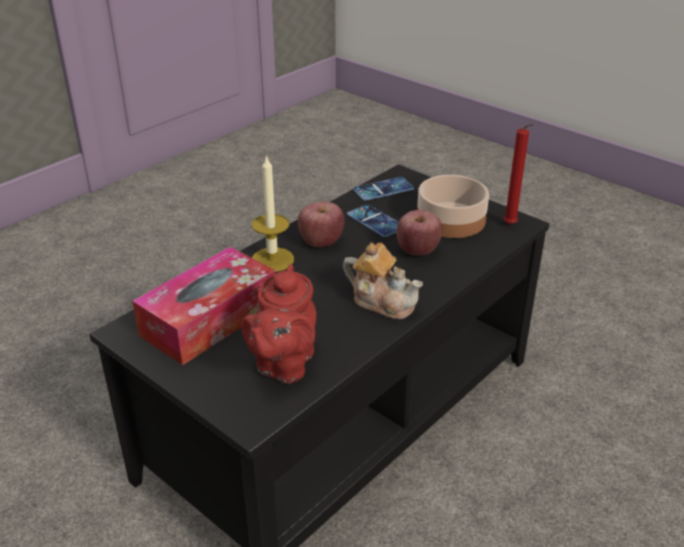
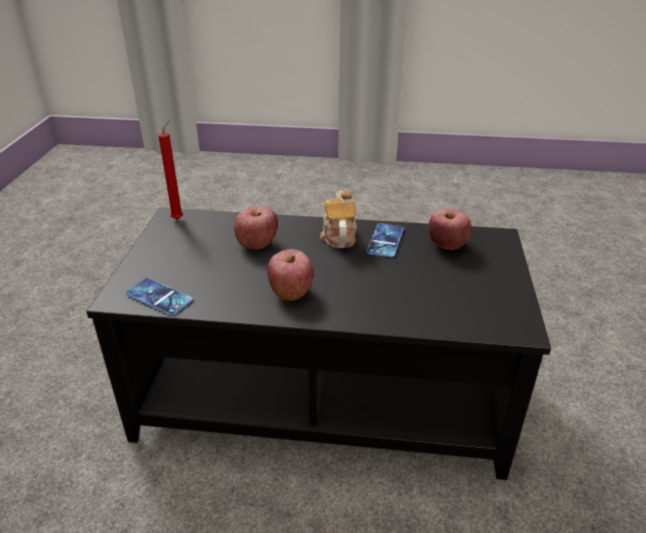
camera: 125 degrees left, 0 degrees up
tissue box [132,247,275,365] -> none
red teapot [241,264,316,384] -> apple [428,209,472,250]
candle [252,155,294,272] -> none
phone [347,205,398,237] -> phone moved to [367,223,404,258]
bowl [417,175,489,238] -> none

